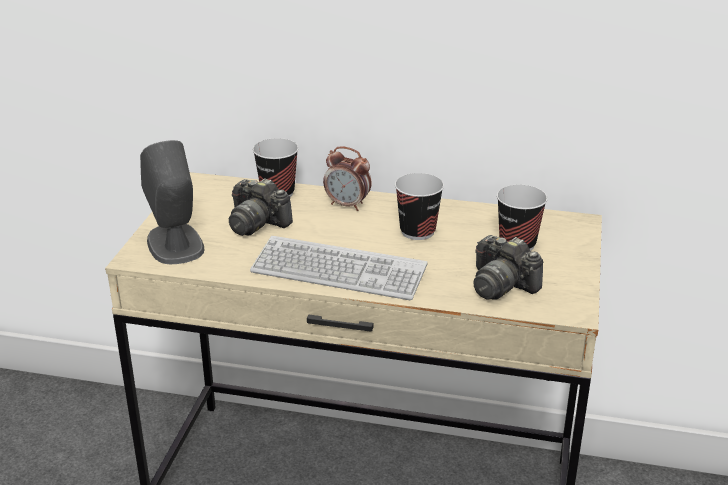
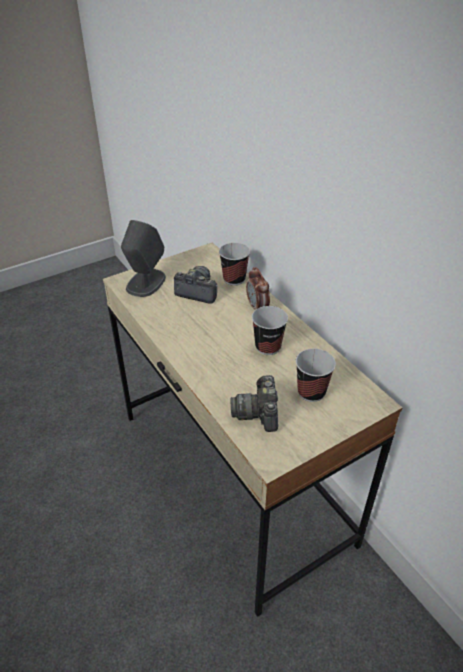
camera: 45 degrees right, 10 degrees up
camera [229,178,293,236] -> camera turned 120 degrees clockwise [174,266,218,304]
keyboard [250,236,428,300] -> none

